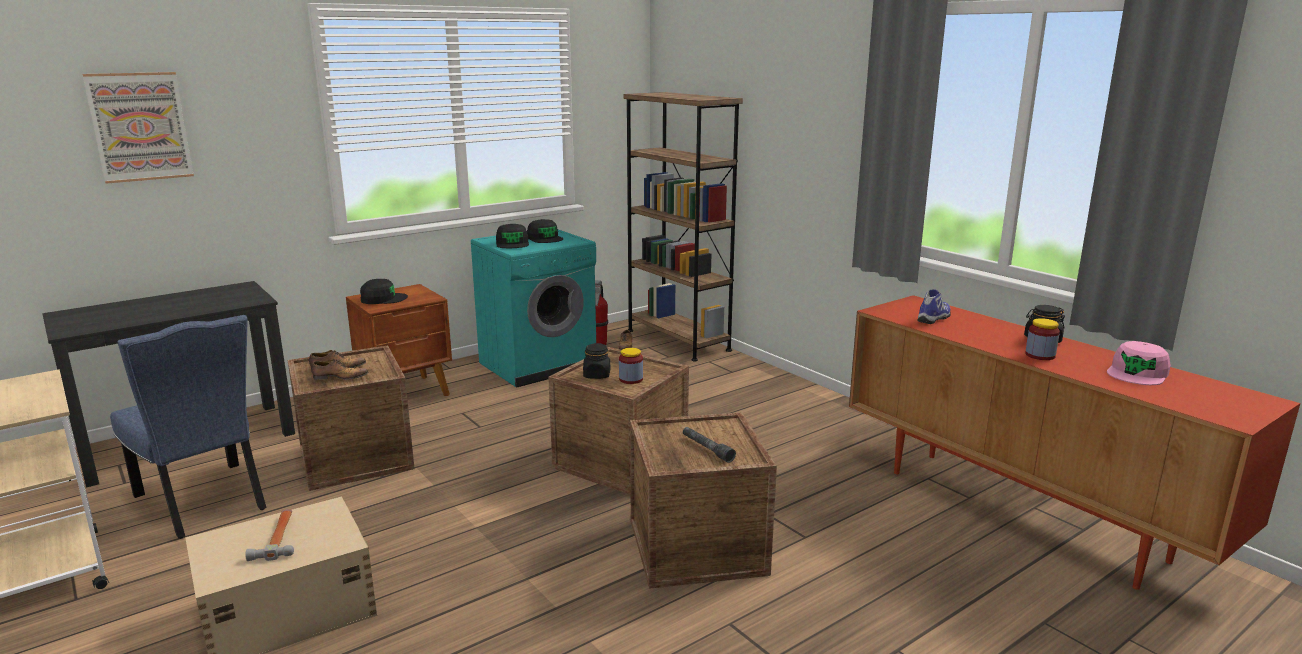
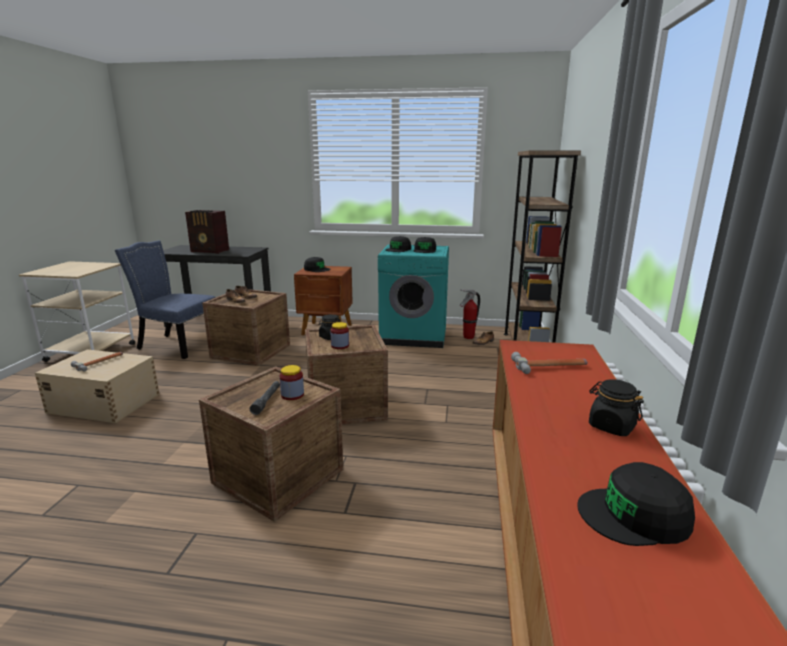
camera: 45 degrees right, 0 degrees up
picture [83,72,194,184] -> none
blue chair [110,315,267,539] -> blue chair turned 105 degrees clockwise [115,240,216,359]
shoe [917,289,951,324] -> hammer [511,352,588,374]
jar [1025,318,1060,360] -> jar moved to [279,365,304,400]
pink cap [1107,341,1171,385] -> black cap [577,462,695,546]
none -> radio [185,210,229,254]

